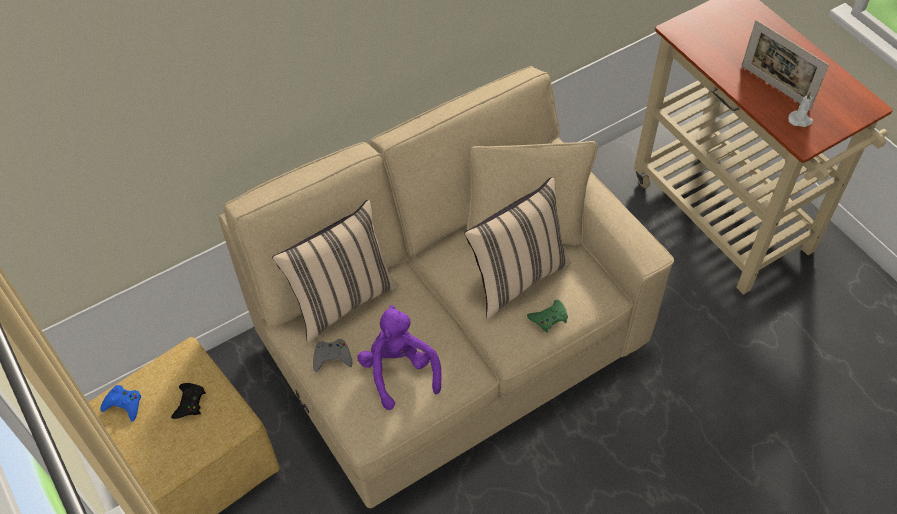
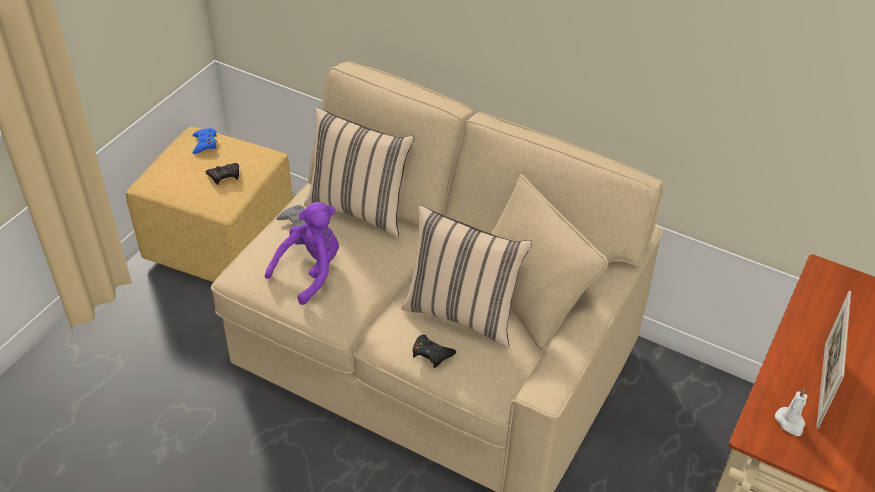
camera: 60 degrees right, 10 degrees down
green game controller [527,300,568,333] -> black game controller [413,334,456,368]

